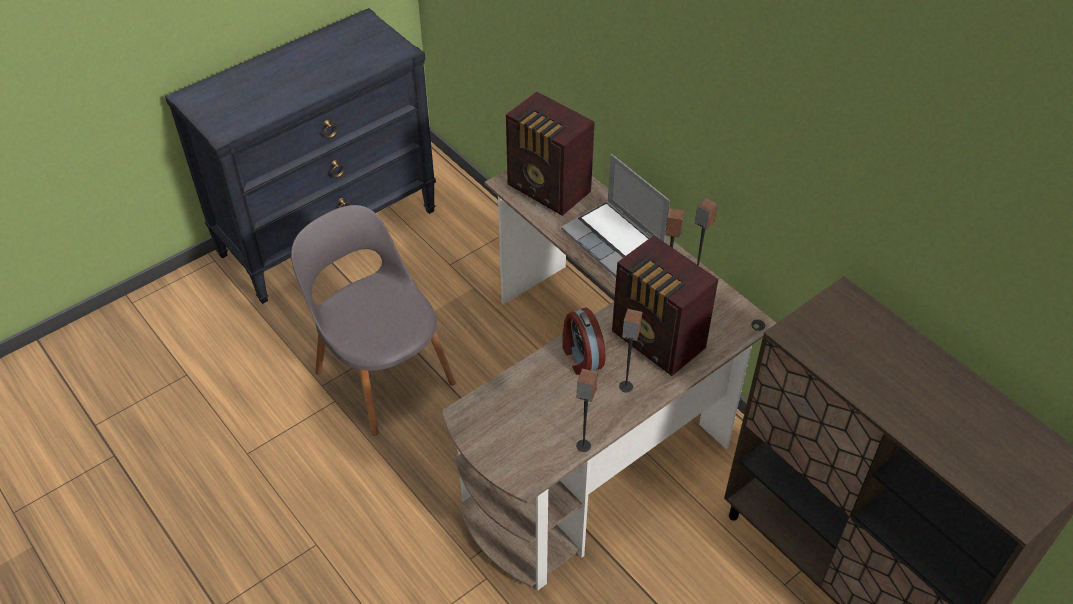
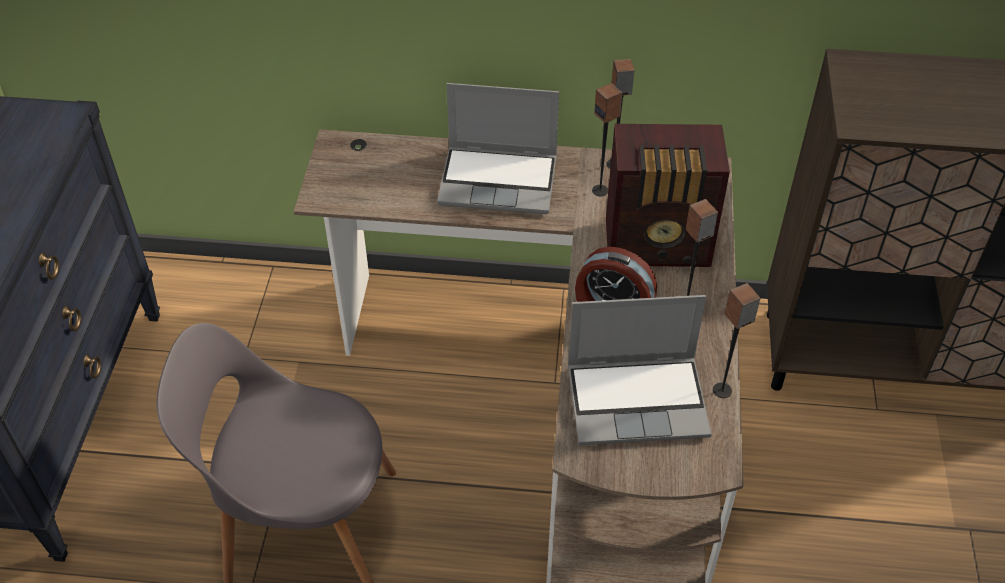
camera: 45 degrees left, 0 degrees up
radio [506,91,595,216] -> none
none -> laptop [568,295,712,445]

